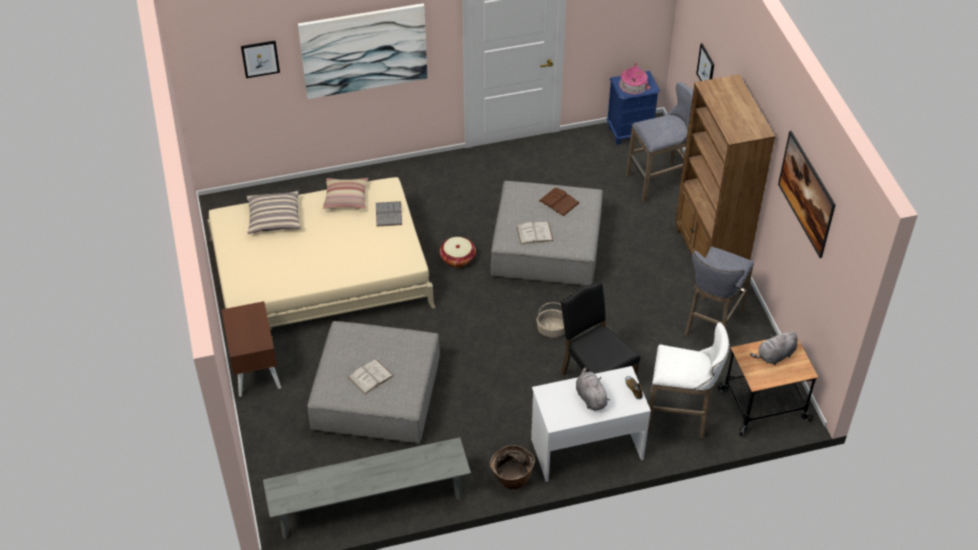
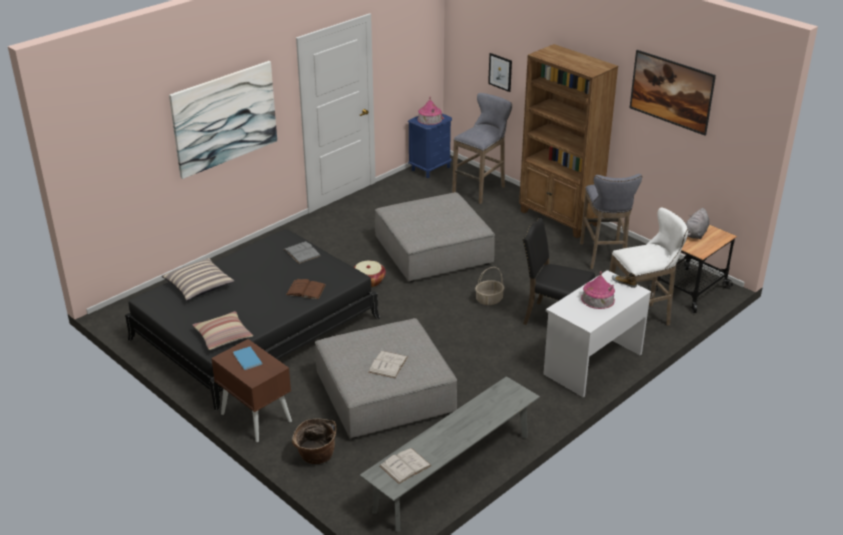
camera: 30 degrees left, 15 degrees down
beige bed [207,177,436,328] -> black bed [125,229,380,411]
picture [241,41,280,78] -> none
pillow [323,178,368,210] -> pillow moved to [192,311,253,350]
basket [490,445,535,489] -> basket moved to [292,419,336,464]
white book [517,222,553,244] -> white book moved to [380,448,432,484]
brown book [539,188,579,217] -> brown book moved to [286,279,326,299]
grey plush toy [576,367,610,411] -> toy house [581,271,615,309]
none -> blue book [233,347,262,370]

